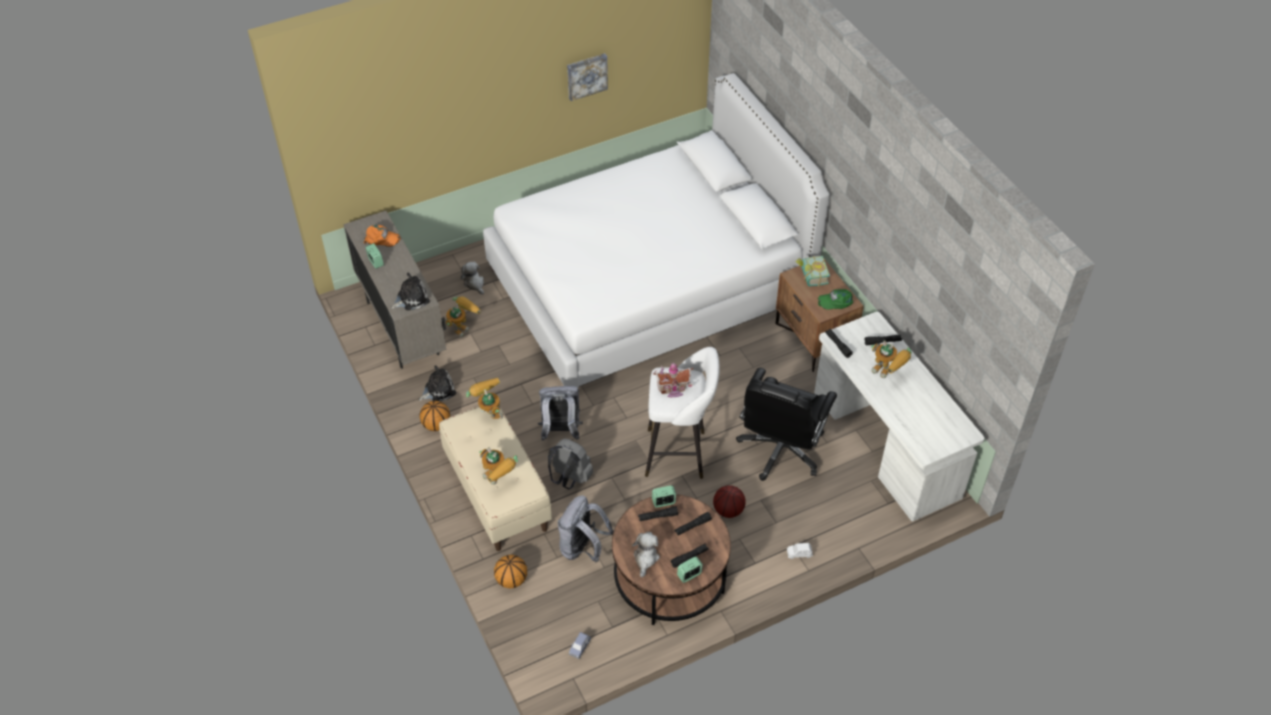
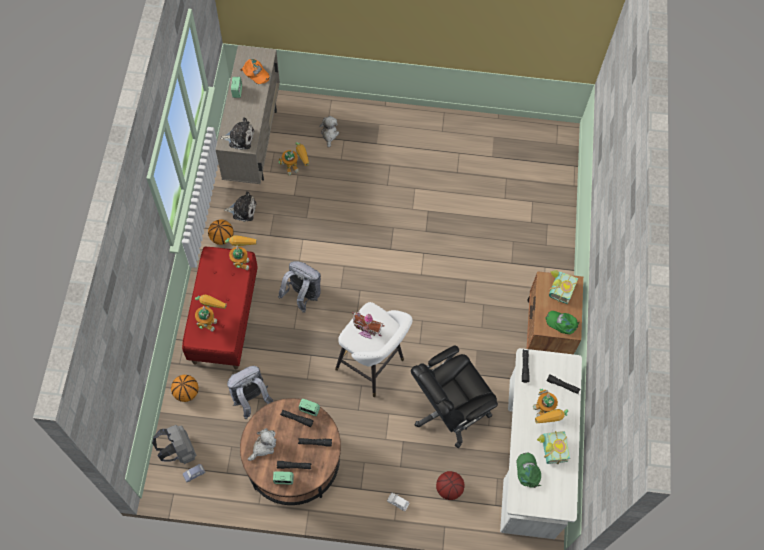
camera: 30 degrees right, 15 degrees up
beige bench [439,406,552,551] -> red bench [182,247,258,369]
toy robot [479,447,518,485] -> toy robot turned 150 degrees counterclockwise [195,295,227,332]
white bed [483,73,830,388] -> none
grey backpack [548,438,593,490] -> grey backpack moved to [152,425,196,464]
picture [567,53,608,101] -> none
basketball [713,485,746,518] -> basketball moved to [436,471,465,500]
none -> green cap [516,452,541,488]
none -> book [537,431,570,464]

